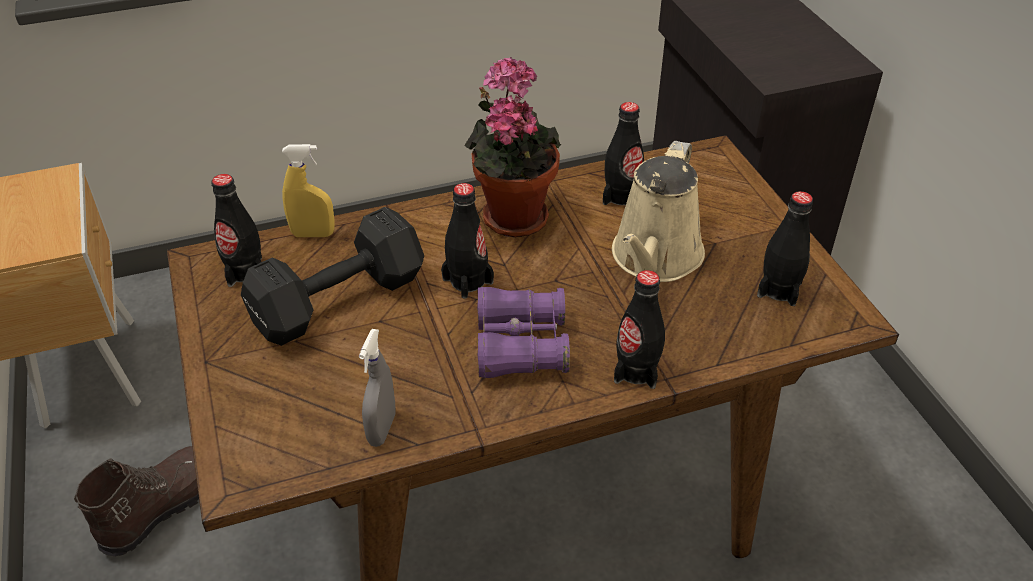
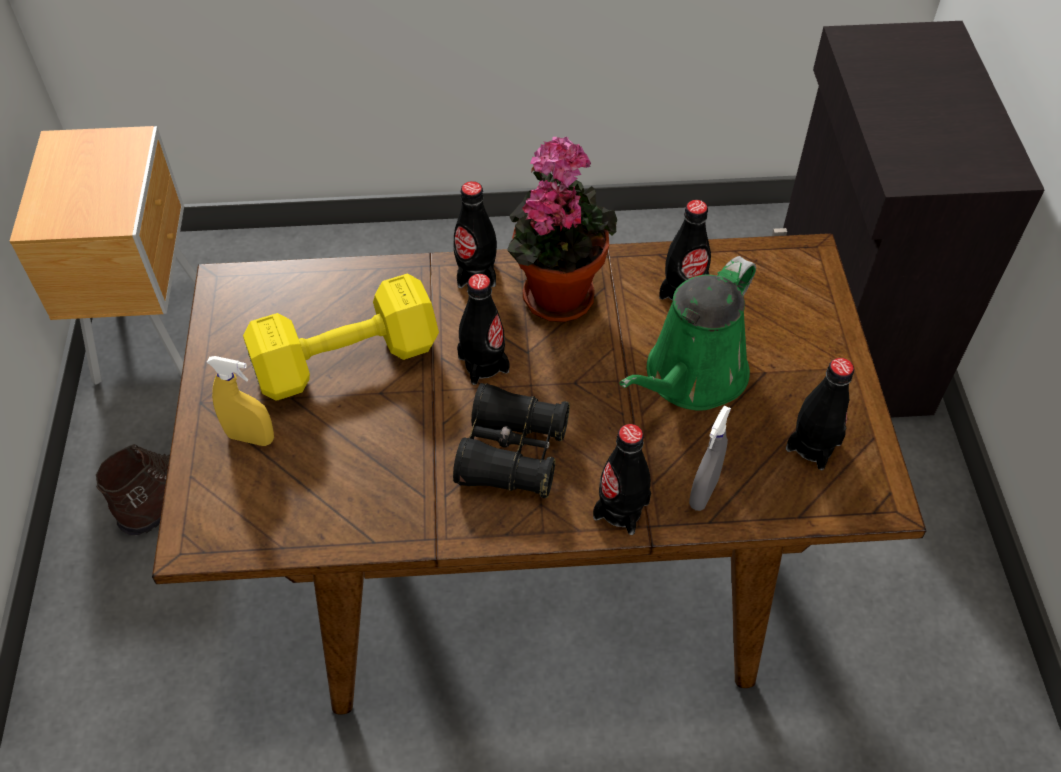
camera: 15 degrees right, 10 degrees up
black bottle [211,174,262,287] -> black bottle moved to [454,181,497,288]
black dumbbell [241,207,424,346] -> yellow dumbbell [243,274,439,401]
yellow spray bottle [282,144,335,237] -> yellow spray bottle moved to [206,356,274,446]
grey spray bottle [359,329,395,447] -> grey spray bottle moved to [689,406,731,511]
purple binoculars [477,287,570,378] -> black binoculars [453,383,570,498]
beige watering can [612,141,705,282] -> green watering can [620,256,756,411]

